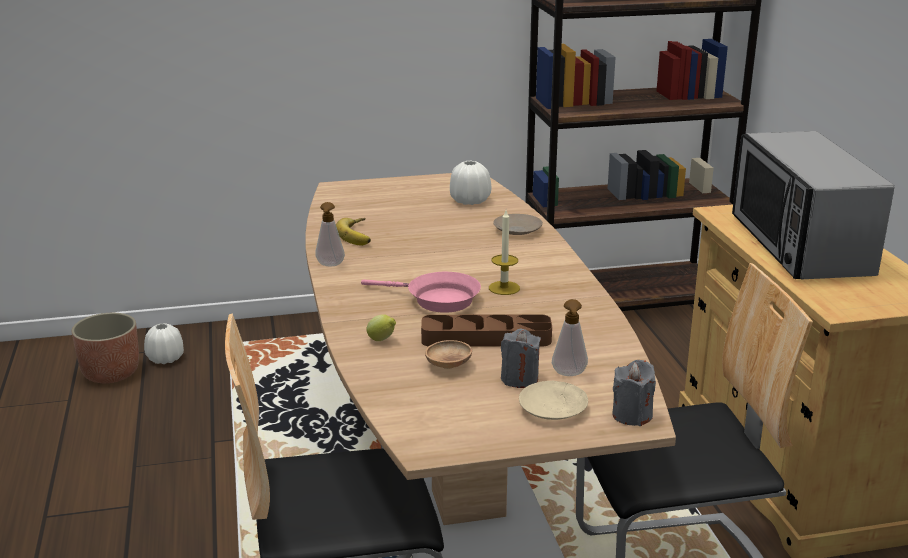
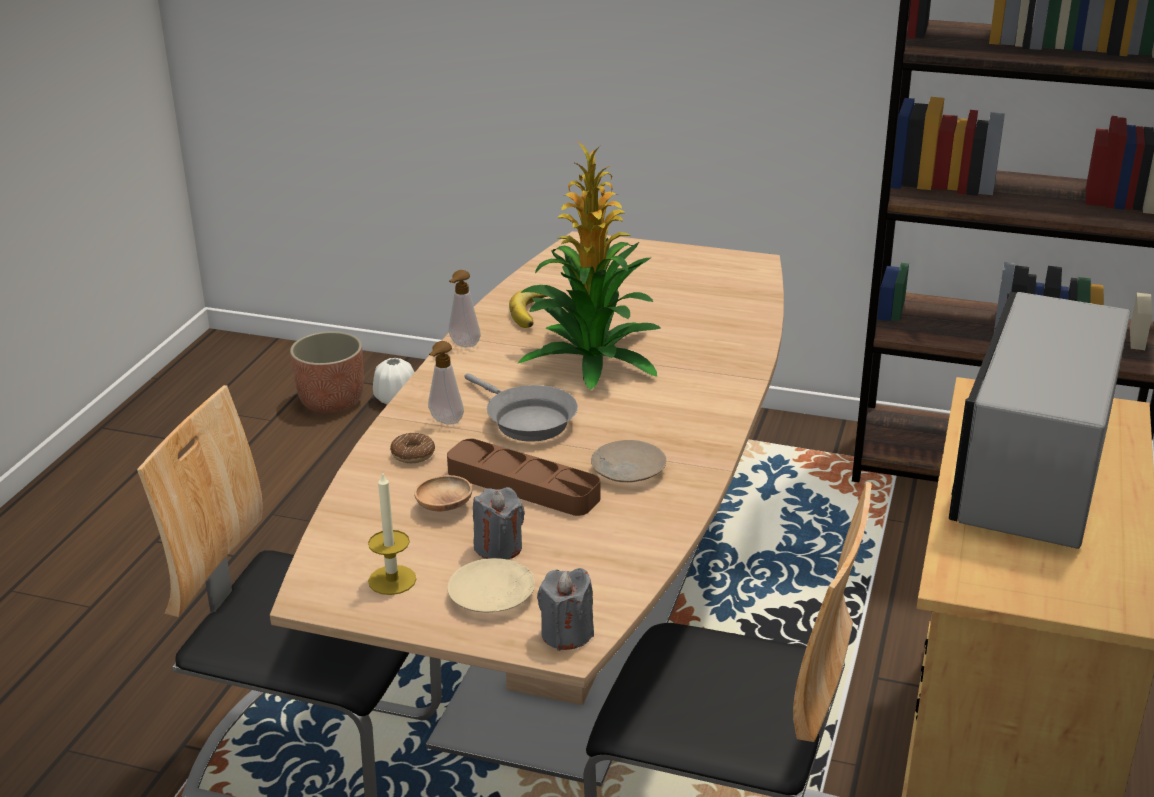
camera: 30 degrees right, 5 degrees up
pink frying pan [361,272,481,313] -> grey frying pan [465,373,578,442]
lemon [366,314,396,341] -> donut [390,433,435,463]
white vase [450,161,491,205] -> none
candle [489,210,520,295] -> candle moved to [368,471,416,595]
beige plate [494,214,543,235] -> beige plate moved to [591,440,666,482]
soap dispenser [552,299,588,376] -> soap dispenser moved to [428,341,464,425]
none -> potted plant [518,142,661,390]

